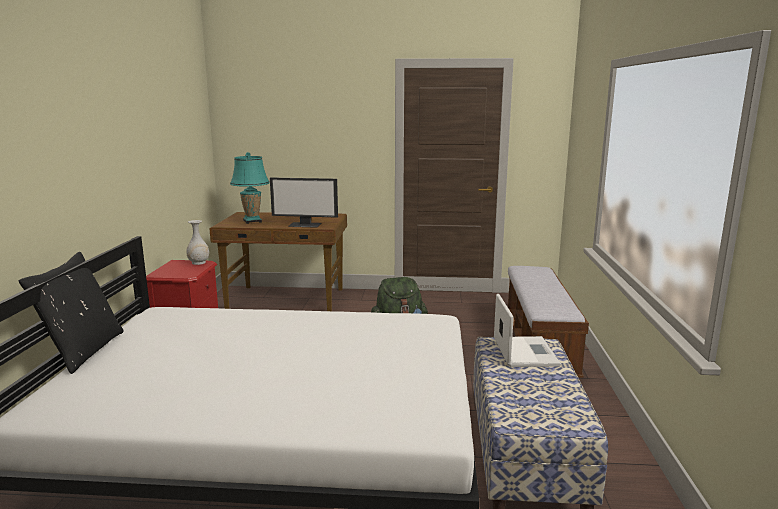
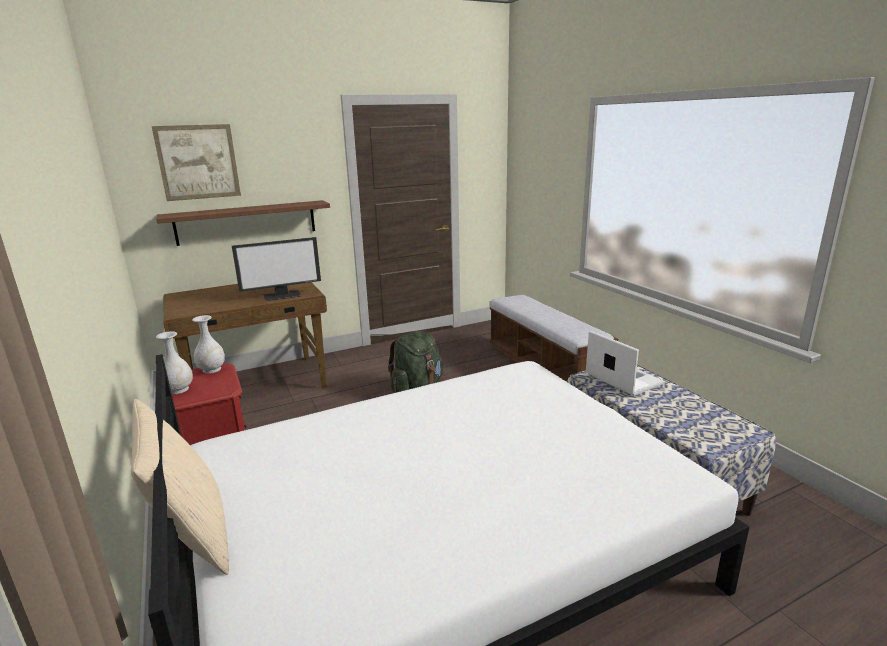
camera: 30 degrees left, 5 degrees up
black pillow [18,252,124,374] -> beige pillow [131,399,229,575]
turquoise table lamp [230,152,270,224] -> none
none -> picture [152,124,241,201]
none -> brown shelf [156,200,330,246]
none -> white vase [156,331,193,394]

